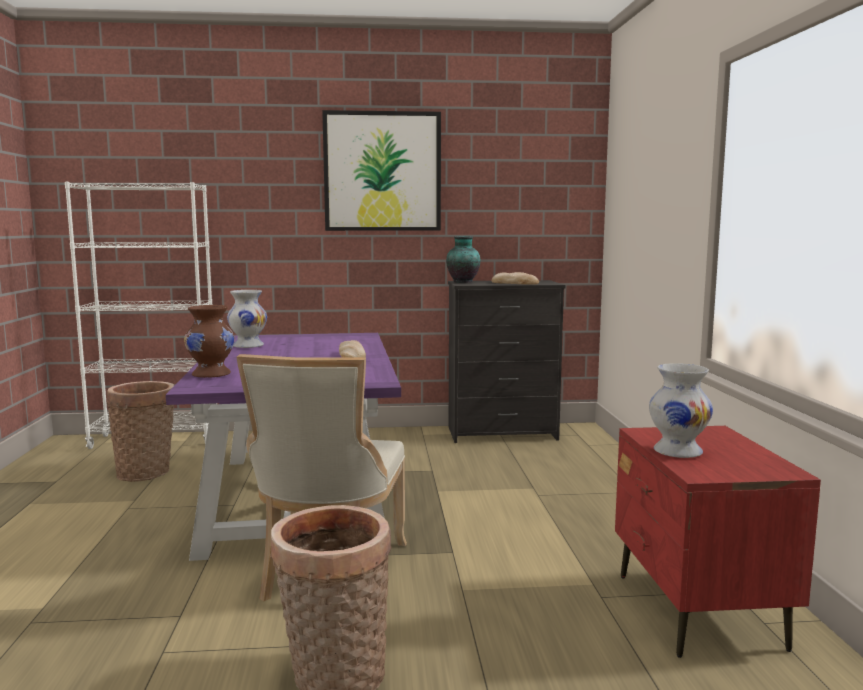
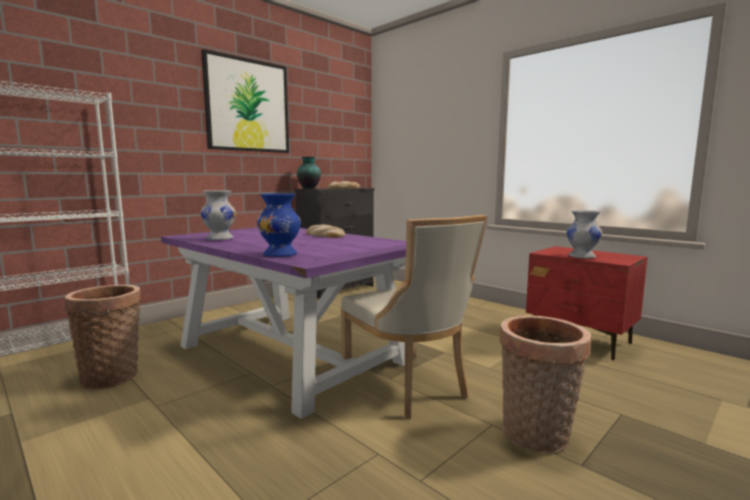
camera: 40 degrees left, 0 degrees up
brown vase [184,305,235,378] -> blue vase [257,193,301,257]

